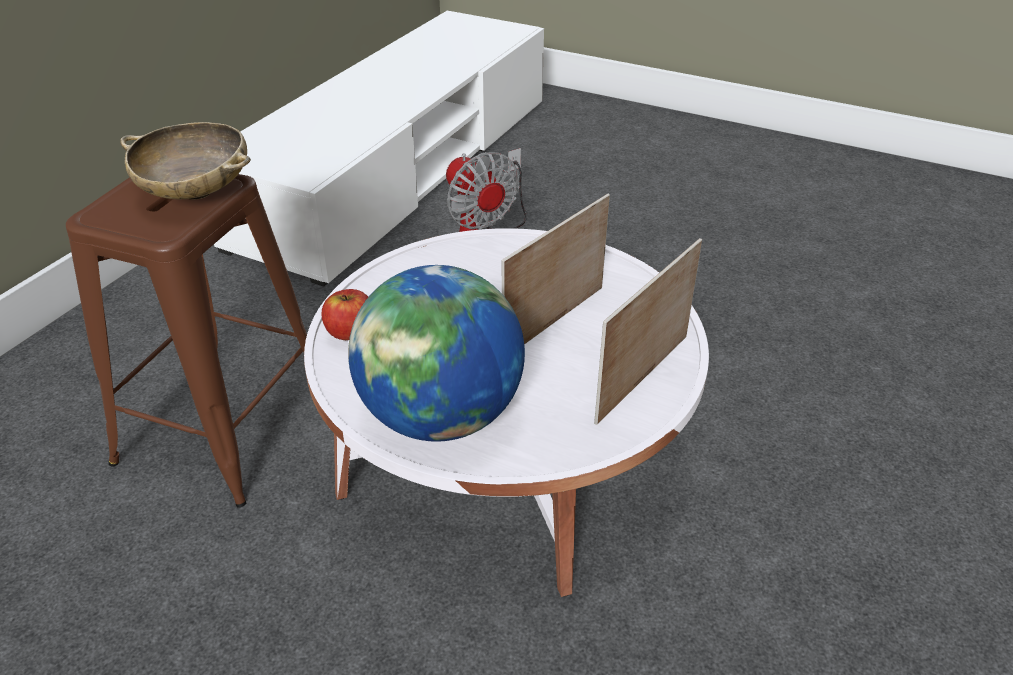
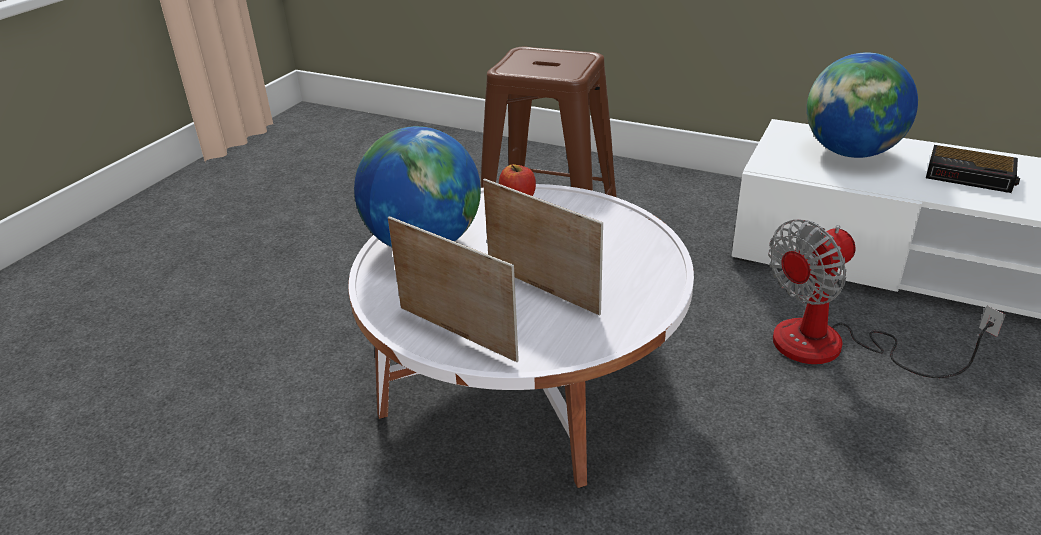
camera: 90 degrees right, 5 degrees down
beige bowl [120,122,251,200] -> none
none -> globe [807,52,918,158]
none -> alarm clock [926,145,1020,193]

